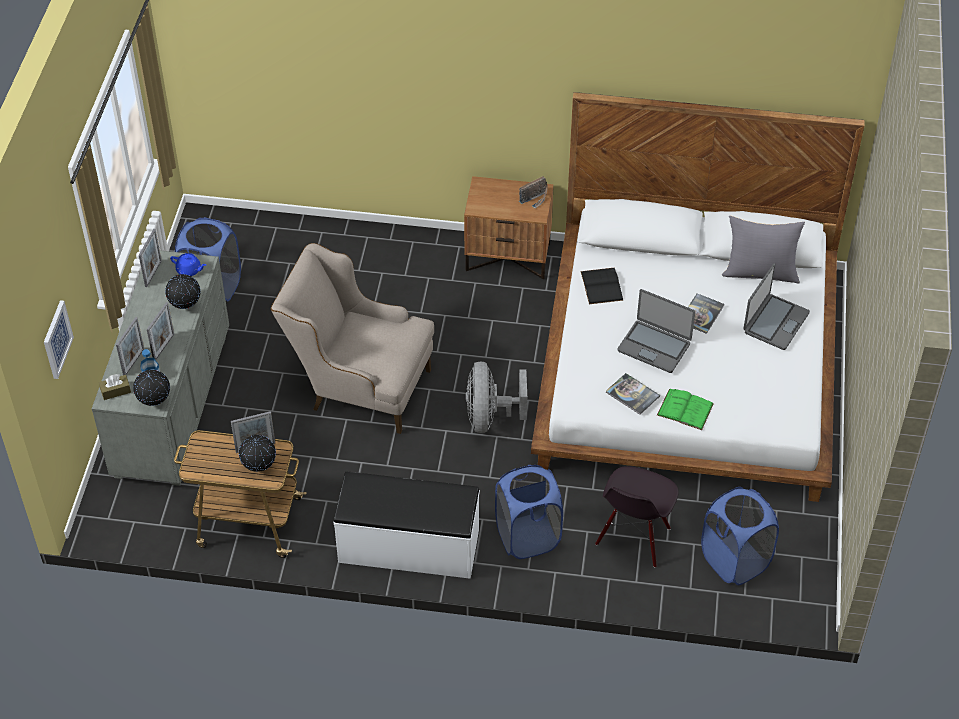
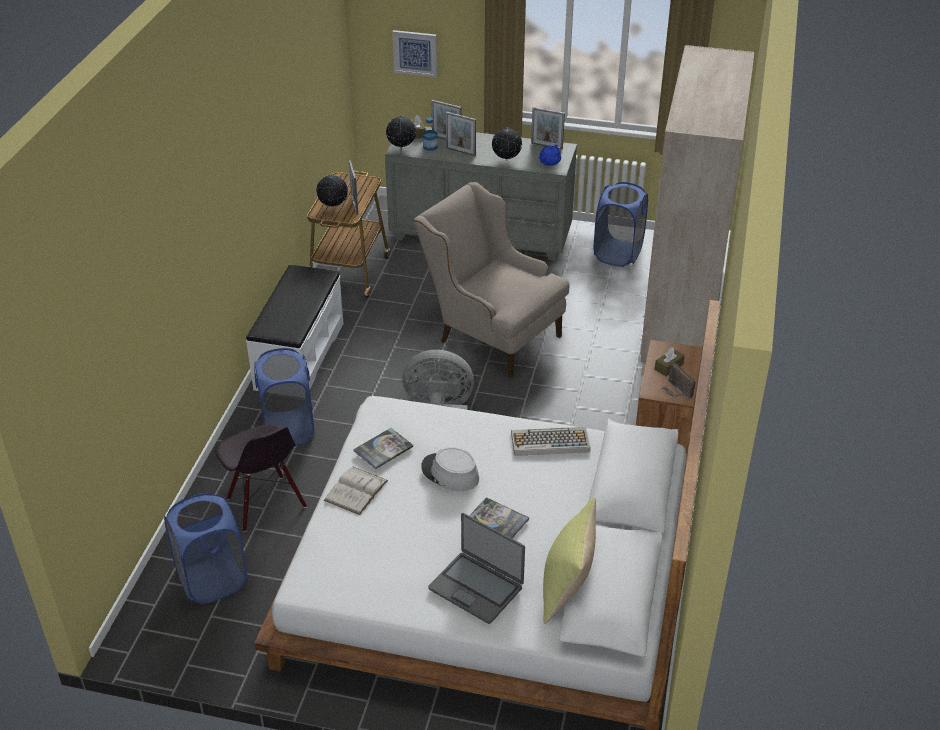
camera: 95 degrees right, 10 degrees down
beige armchair [271,243,434,434] -> beige armchair turned 75 degrees counterclockwise [413,182,570,378]
black book [581,267,623,304] -> keyboard [511,427,590,456]
black chair [595,466,679,568] -> black chair turned 150 degrees counterclockwise [215,424,307,532]
laptop [617,289,695,373] -> grey hat [421,447,479,491]
green book [657,389,714,430] -> white book [324,467,388,515]
grey pillow [722,215,805,284] -> yellow pillow [543,497,596,624]
none -> beige wardrobe [640,45,755,363]
none -> brown tissue box [655,347,685,376]

